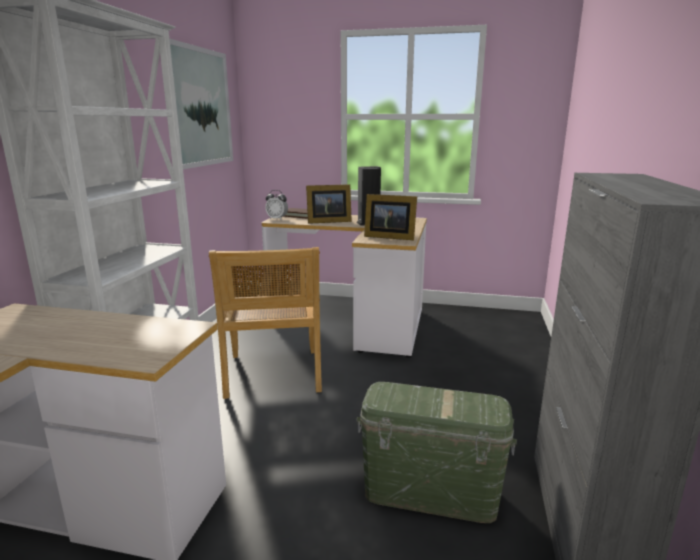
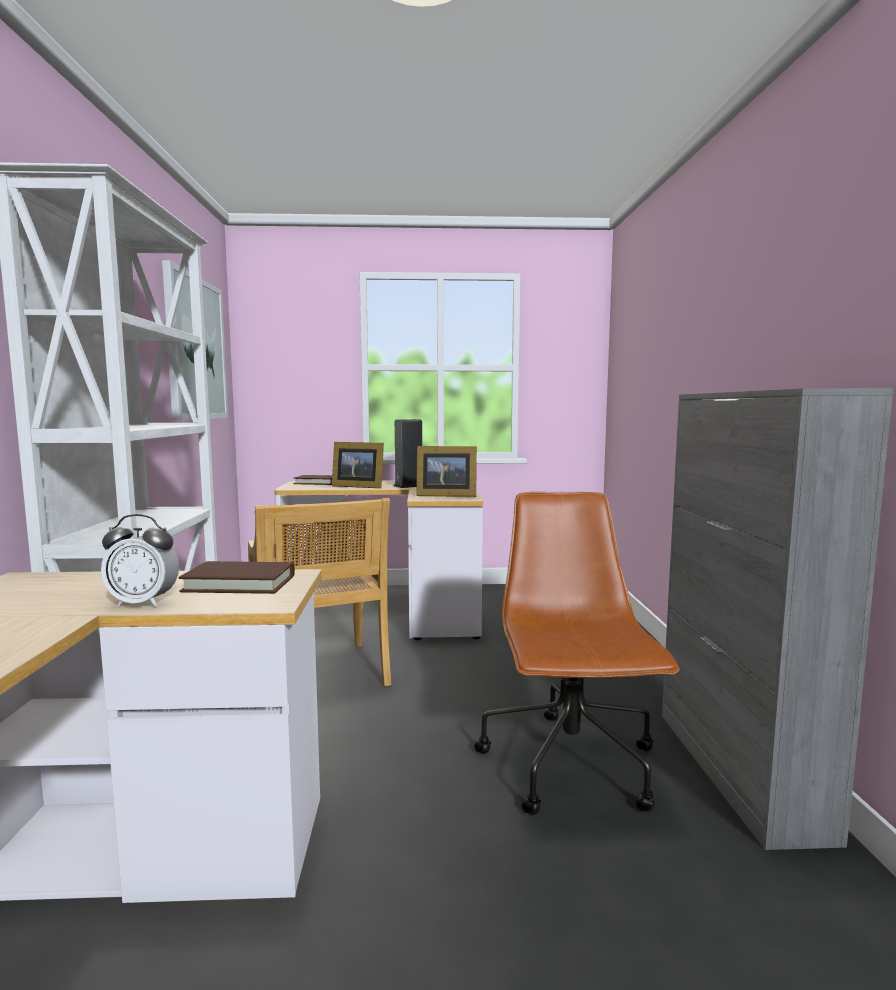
camera: 15 degrees left, 10 degrees down
alarm clock [265,190,288,219] -> alarm clock moved to [101,514,179,607]
picture frame [306,184,352,224] -> picture frame turned 45 degrees clockwise [332,442,384,488]
green storage box [356,382,517,523] -> brown office chair [474,492,680,815]
none -> brown book [179,561,295,594]

